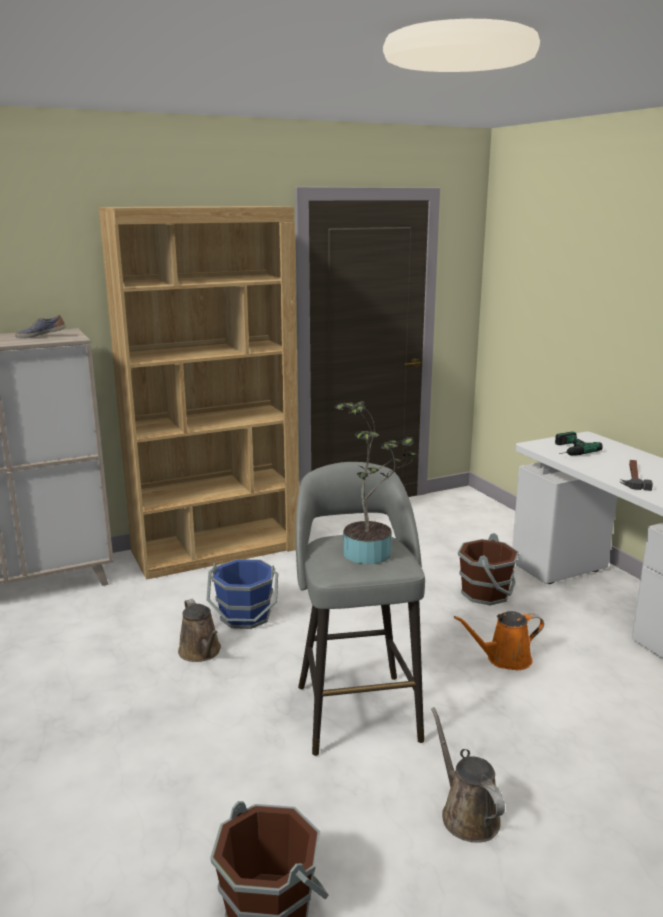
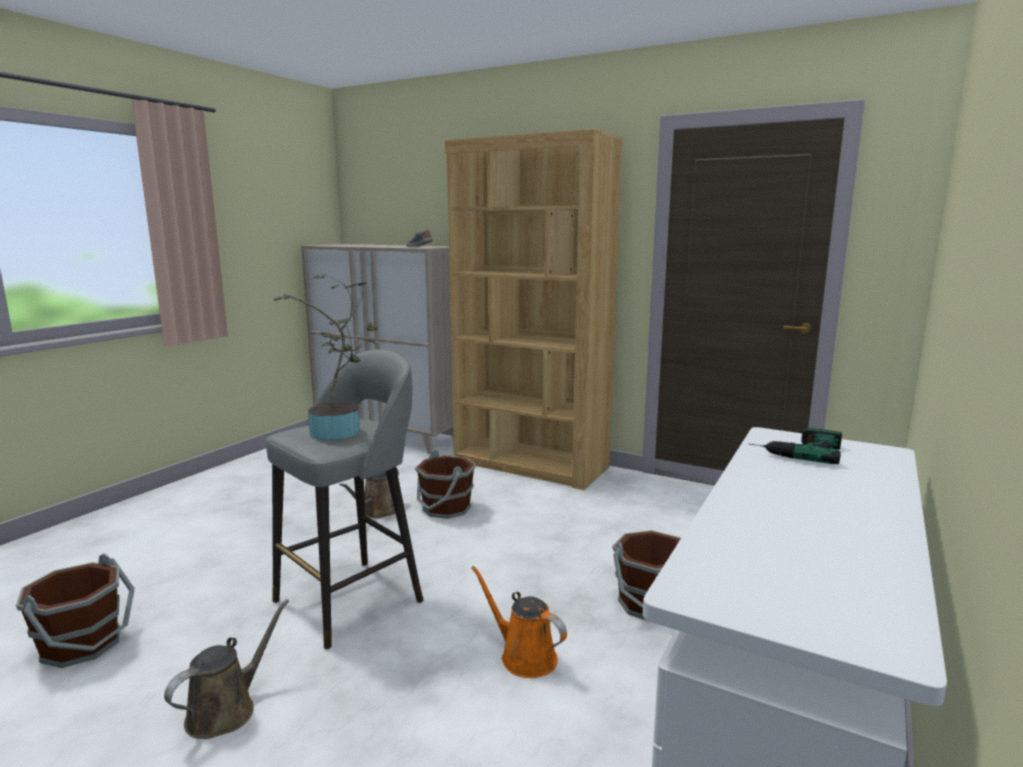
camera: 55 degrees right, 5 degrees down
blue bucket [207,559,278,629] -> brown bucket [415,449,476,519]
hammer [620,460,653,491] -> none

